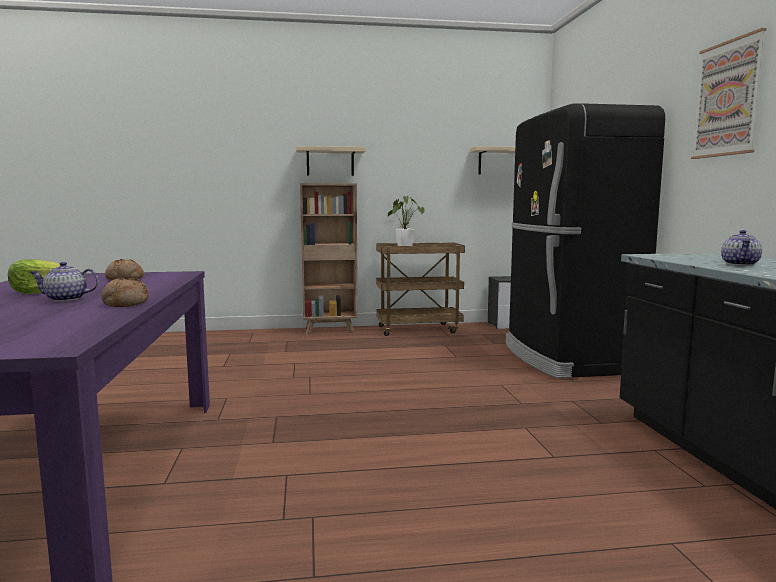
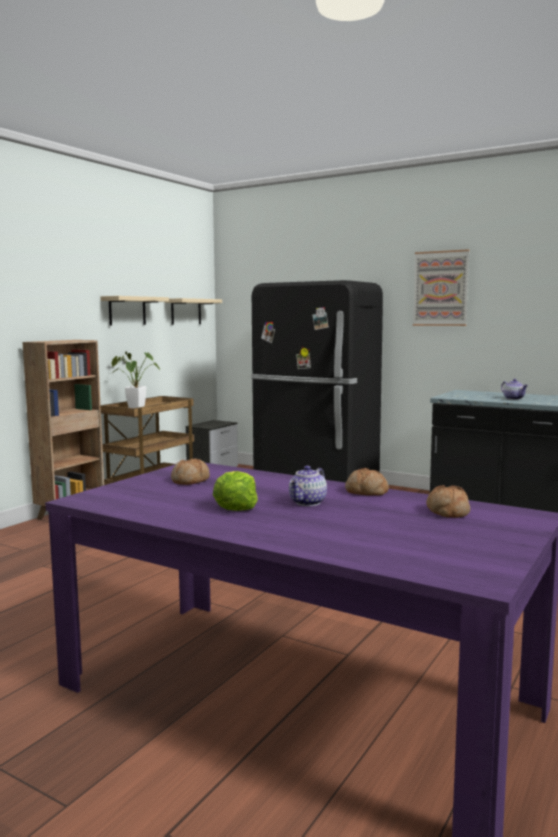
camera: 50 degrees left, 0 degrees up
beige shelf [296,146,366,176] -> beige shelf moved to [100,296,169,326]
none -> bread [426,485,470,518]

